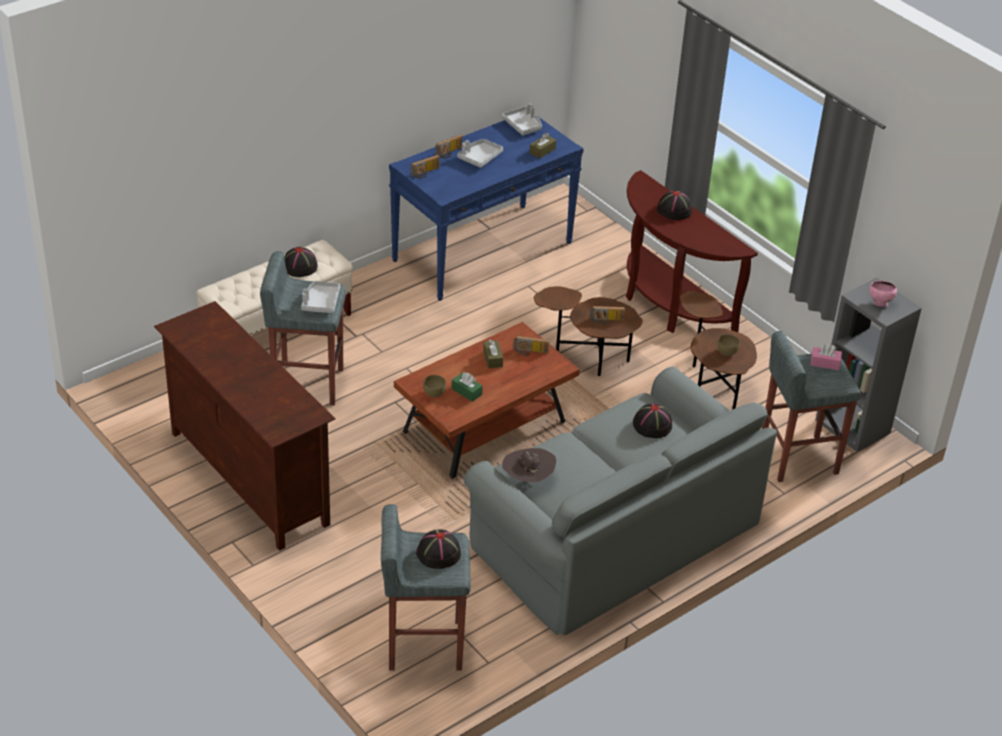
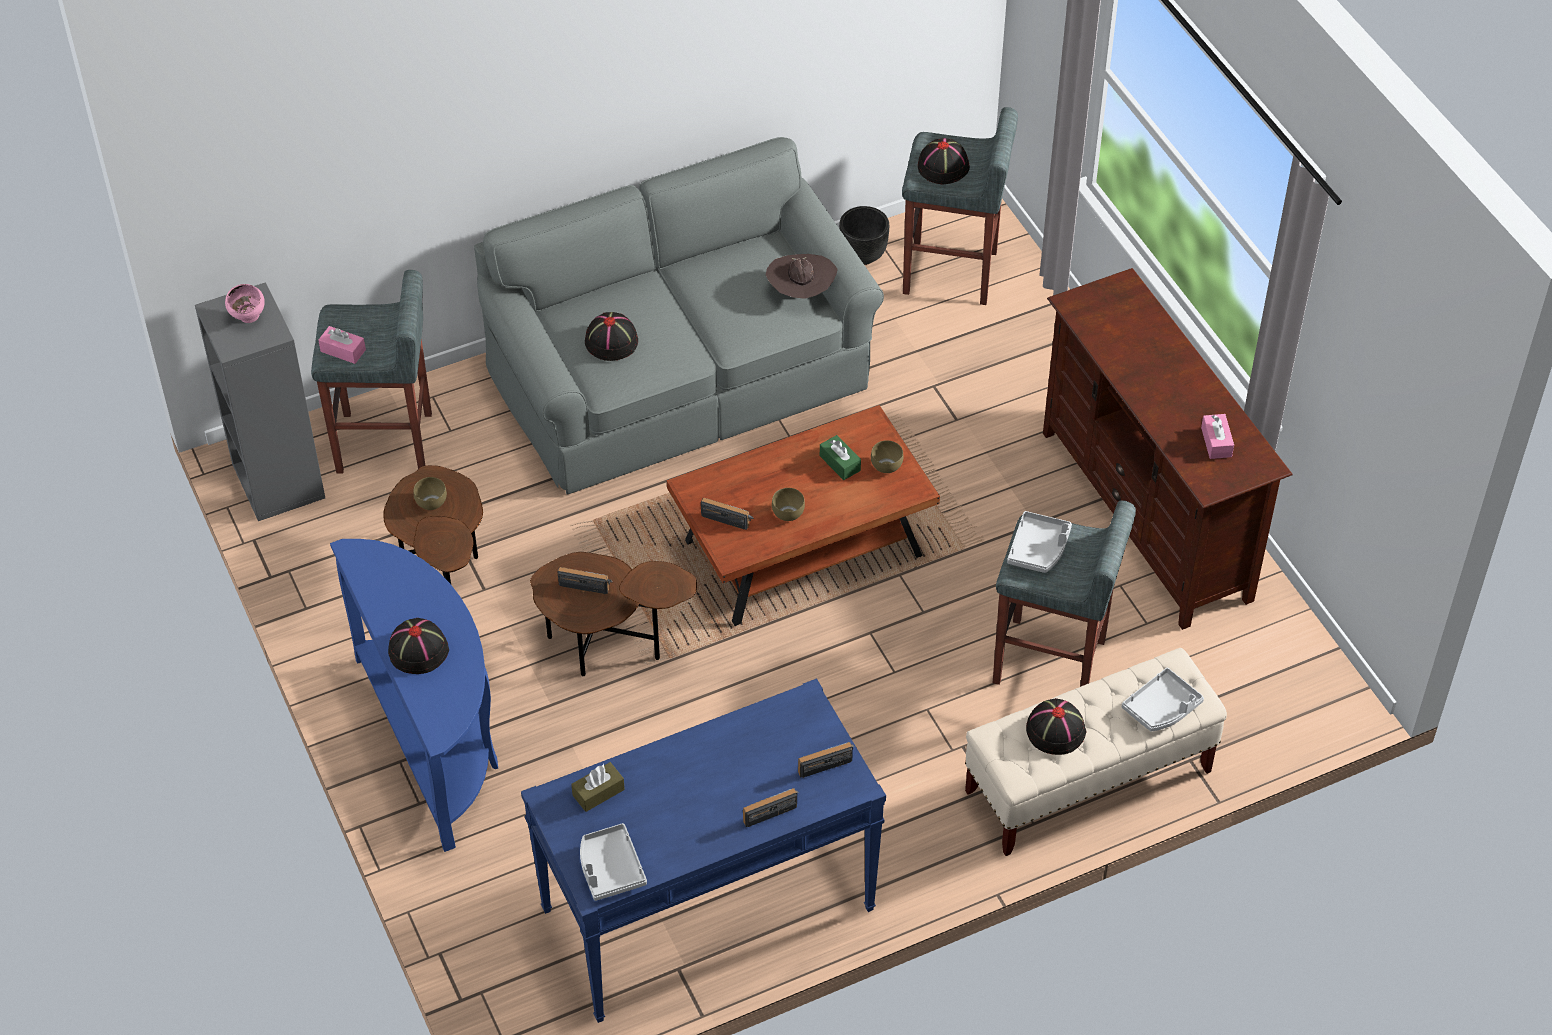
camera: 165 degrees left, 10 degrees up
grey tray [457,139,503,168] -> grey tray moved to [1122,667,1204,732]
brown tissue box [483,340,503,368] -> brown bowl [772,488,805,521]
brown console table [626,170,758,333] -> blue console table [330,539,498,852]
none -> black planter [839,206,889,265]
none -> pink tissue box [1201,414,1234,459]

